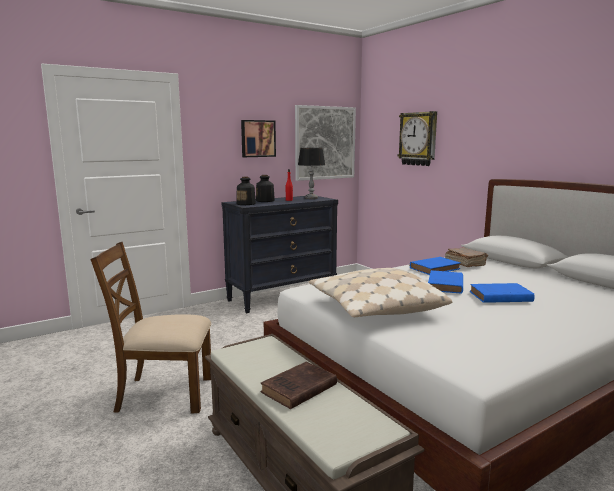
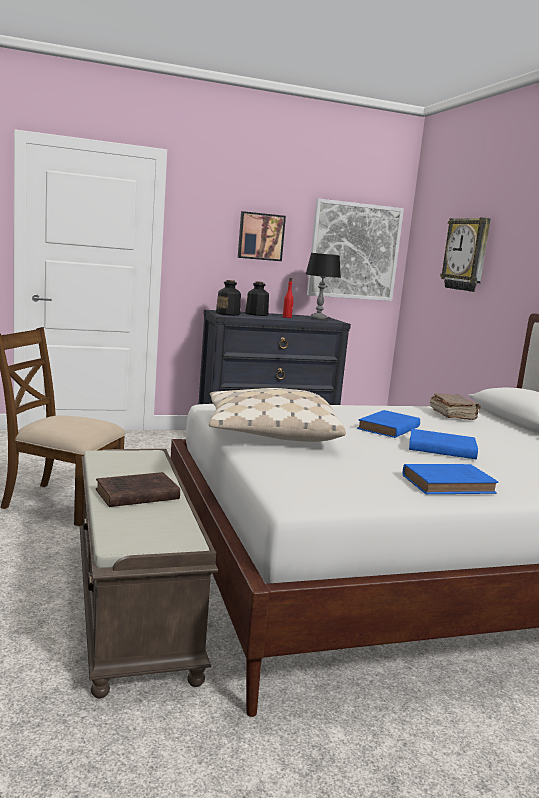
camera: 15 degrees right, 0 degrees up
blue book [410,257,460,275] -> blue book moved to [402,464,498,494]

